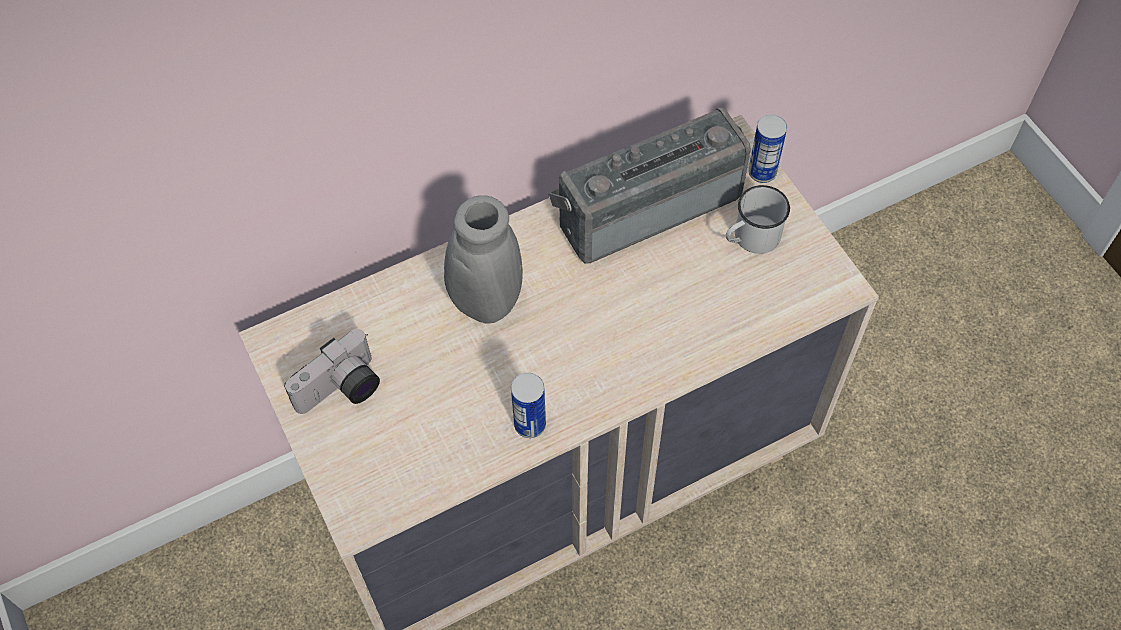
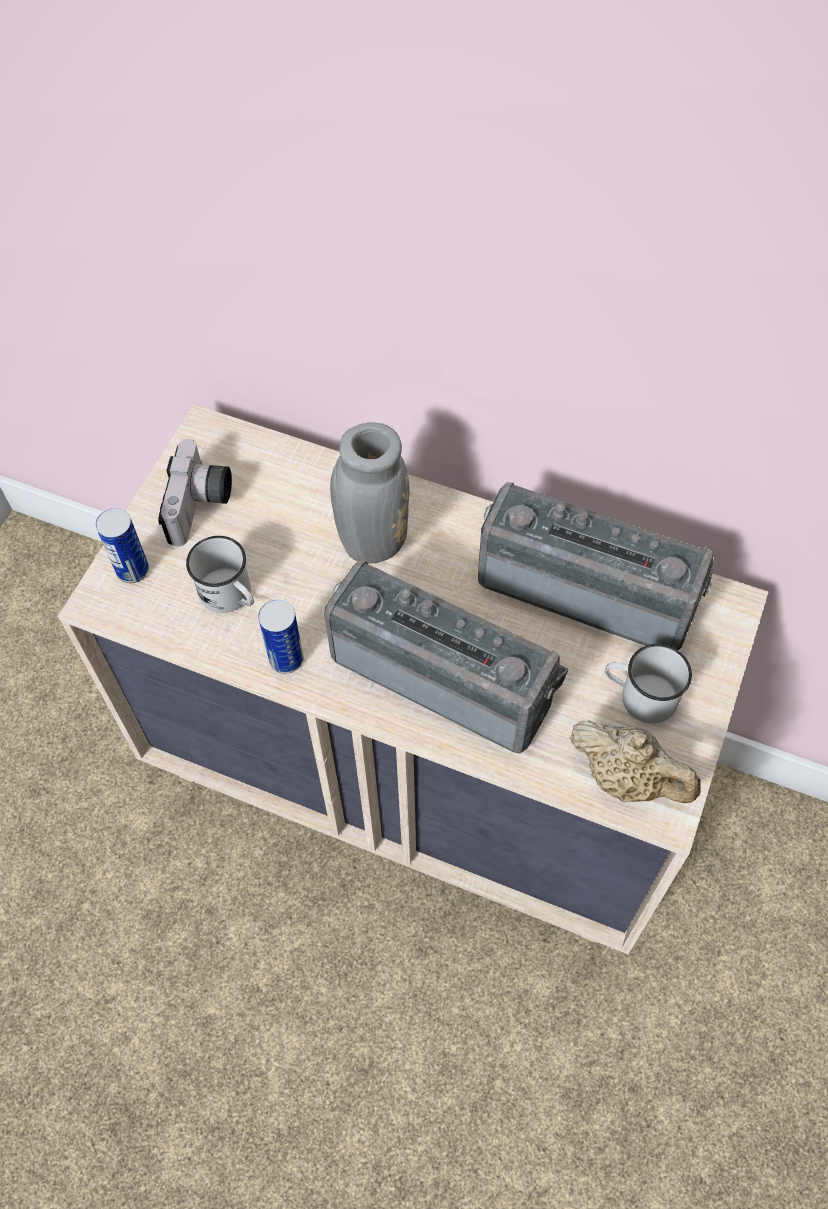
camera: 50 degrees right, 0 degrees up
camera [284,329,380,414] -> camera turned 90 degrees counterclockwise [158,439,232,547]
can [748,115,787,183] -> can moved to [96,508,149,583]
none -> white mug [186,536,254,613]
none -> radio [324,560,569,754]
none -> beige teapot [570,721,701,803]

